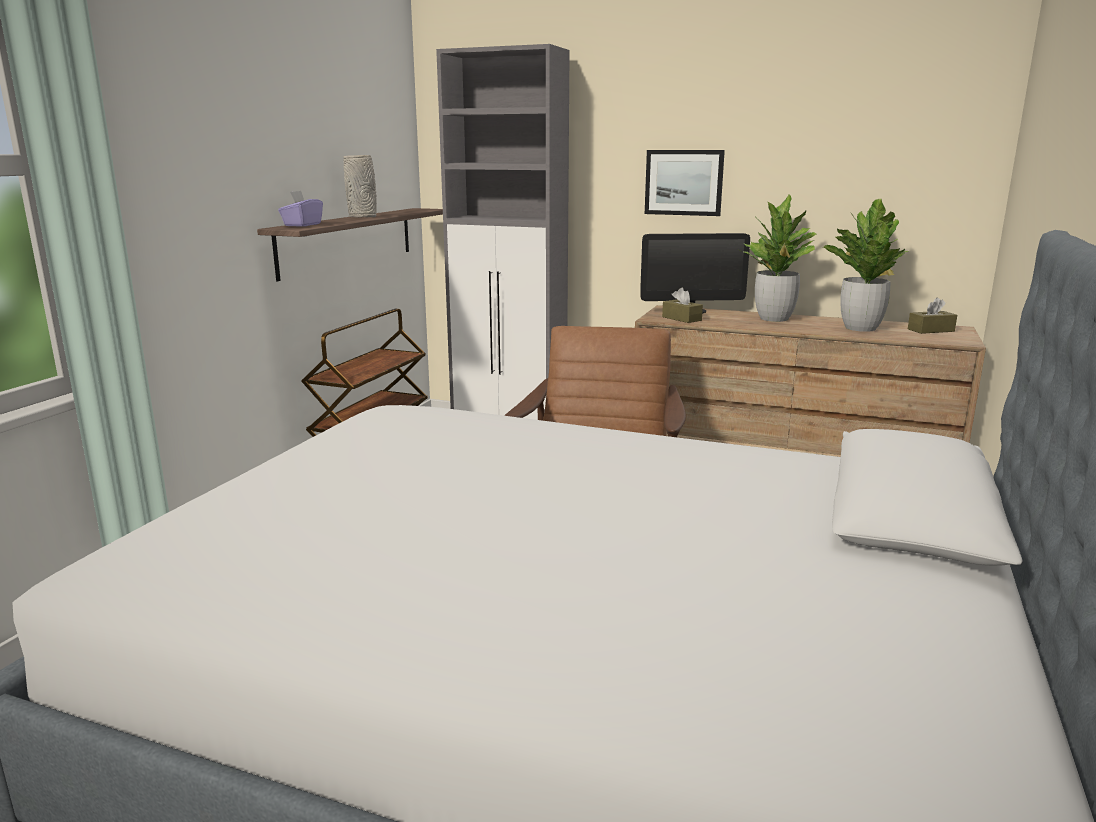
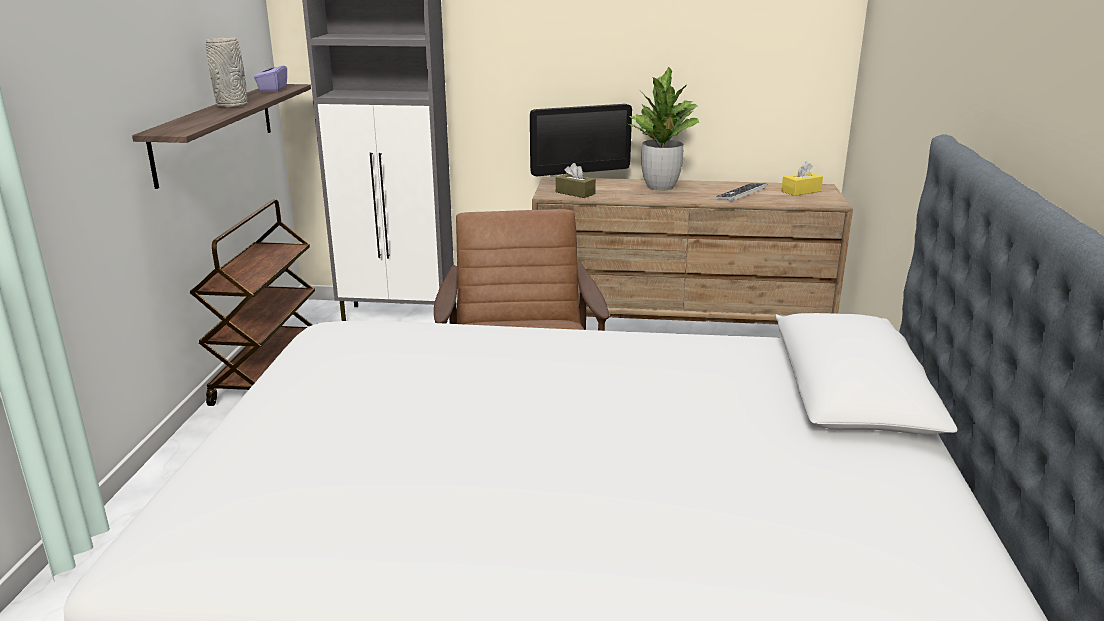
camera: 15 degrees left, 5 degrees up
purple tissue box [278,191,323,227] -> purple tissue box moved to [254,59,287,91]
picture [645,150,725,216] -> none
potted plant [823,199,908,332] -> keyboard [714,183,767,201]
brown tissue box [908,297,957,334] -> yellow tissue box [781,162,823,196]

